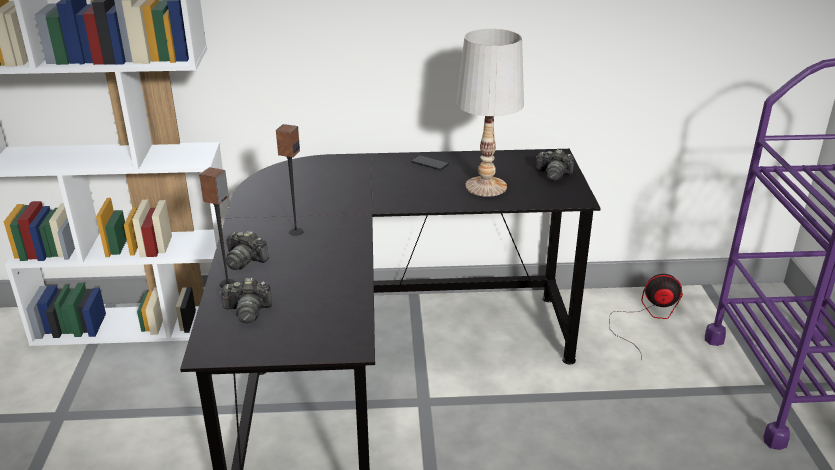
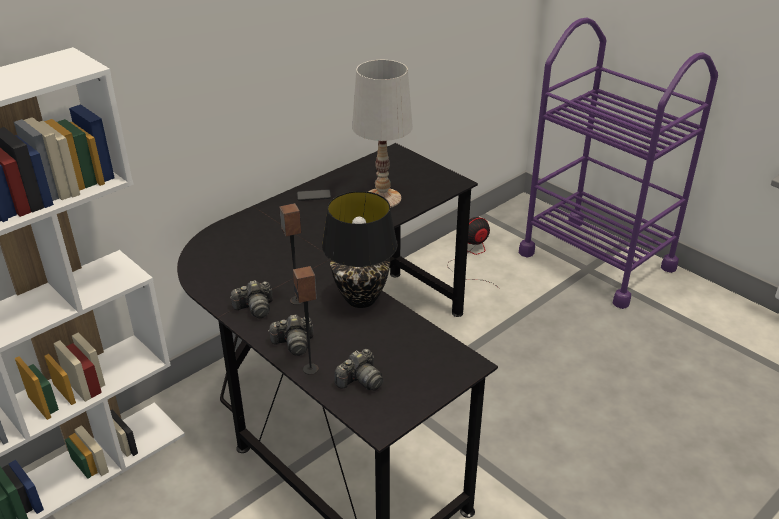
camera: 40 degrees left, 5 degrees up
camera [536,149,574,181] -> camera moved to [230,280,273,319]
none -> black table lamp [322,191,398,308]

